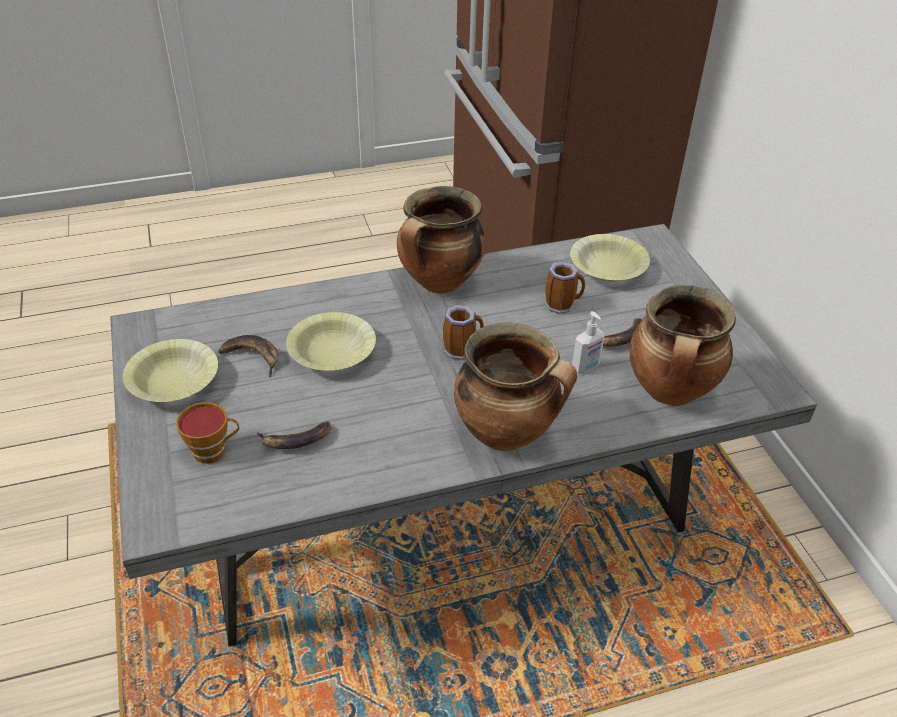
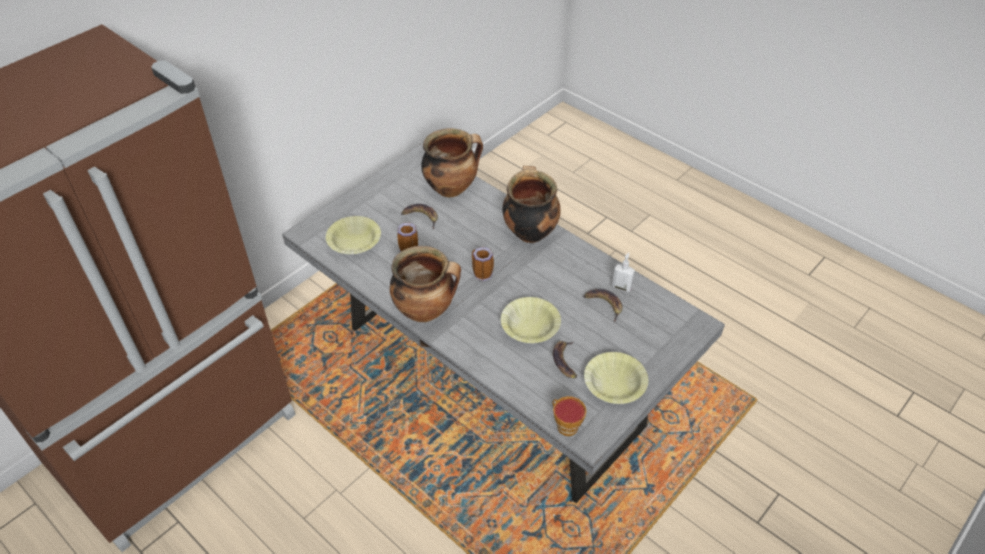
camera: 120 degrees left, 5 degrees up
cup [176,402,239,464] -> cup moved to [552,396,587,436]
soap dispenser [572,311,605,374] -> soap dispenser moved to [612,252,635,292]

